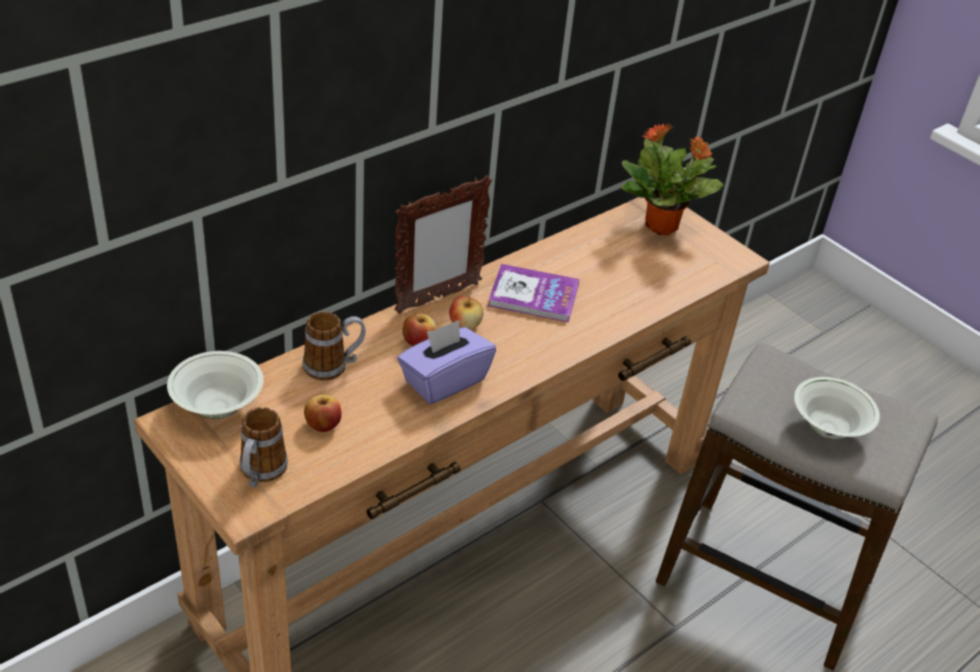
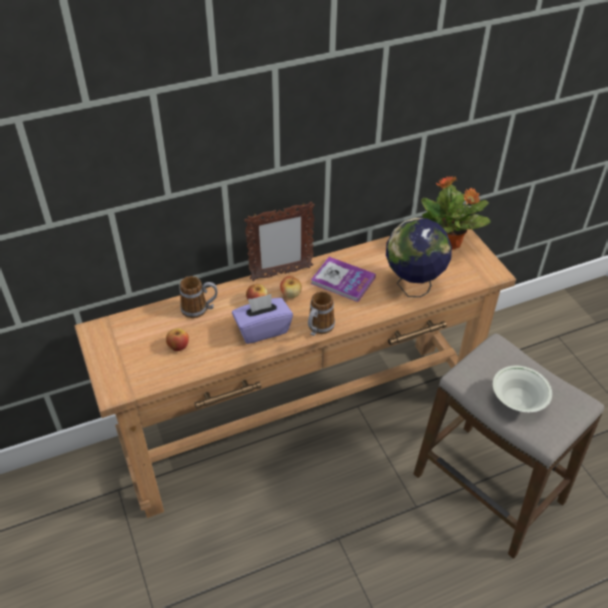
camera: 20 degrees right, 5 degrees up
white bowl [167,351,264,419] -> none
mug [240,407,288,487] -> mug moved to [308,291,335,336]
none -> globe [386,218,452,297]

